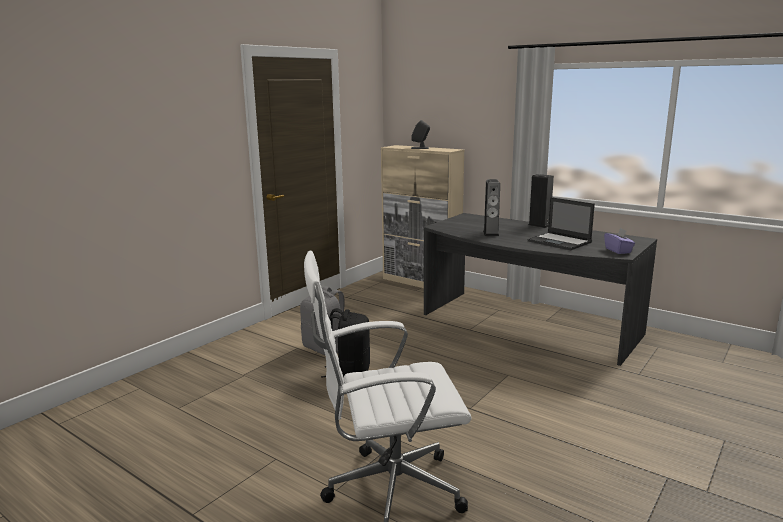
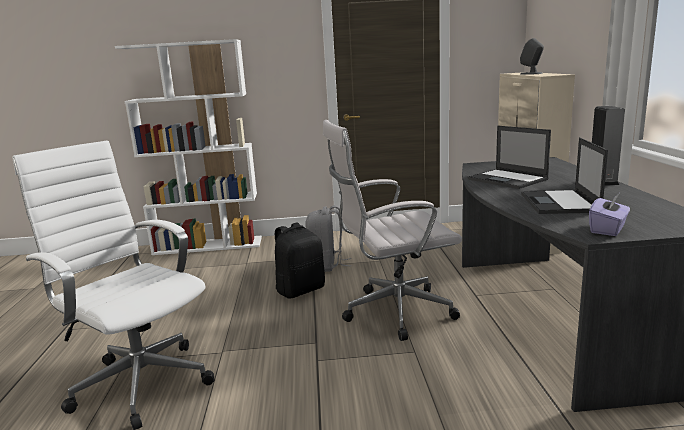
camera: 50 degrees right, 0 degrees up
speaker [483,179,500,236] -> laptop [468,126,551,189]
none -> white bookcase [115,39,262,255]
none -> white office chair [323,120,462,341]

